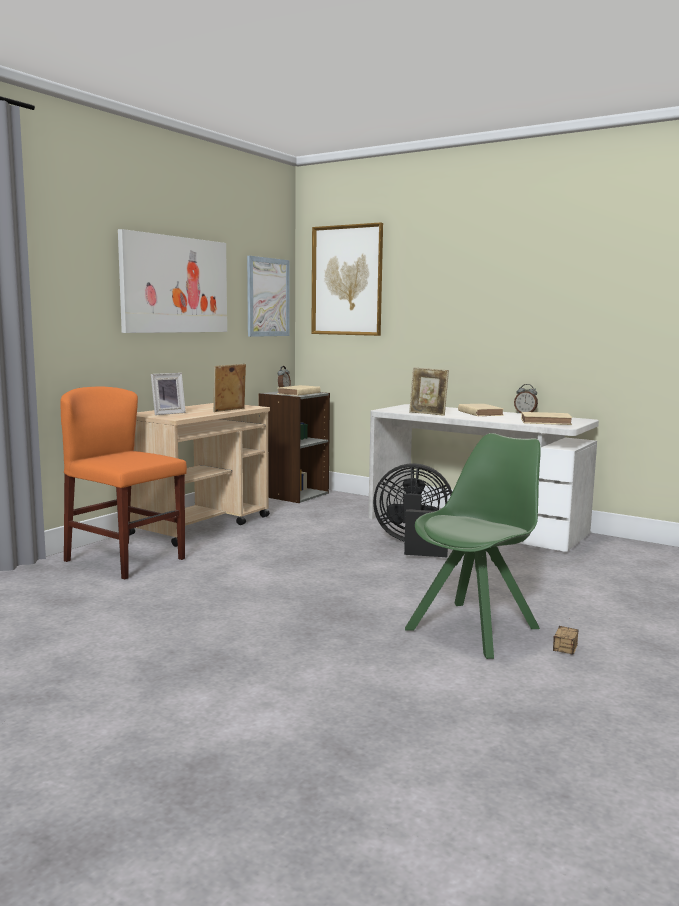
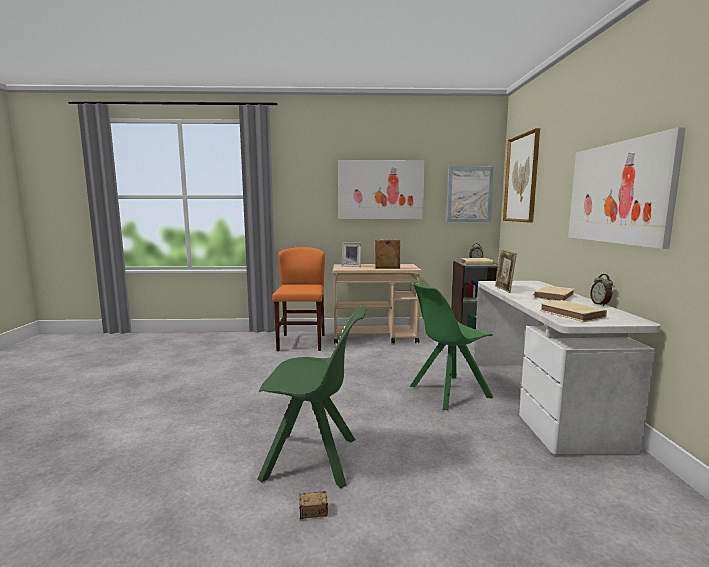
camera: 55 degrees right, 0 degrees up
black fan [373,463,452,557] -> green chair [410,282,493,410]
none -> picture [568,127,686,249]

